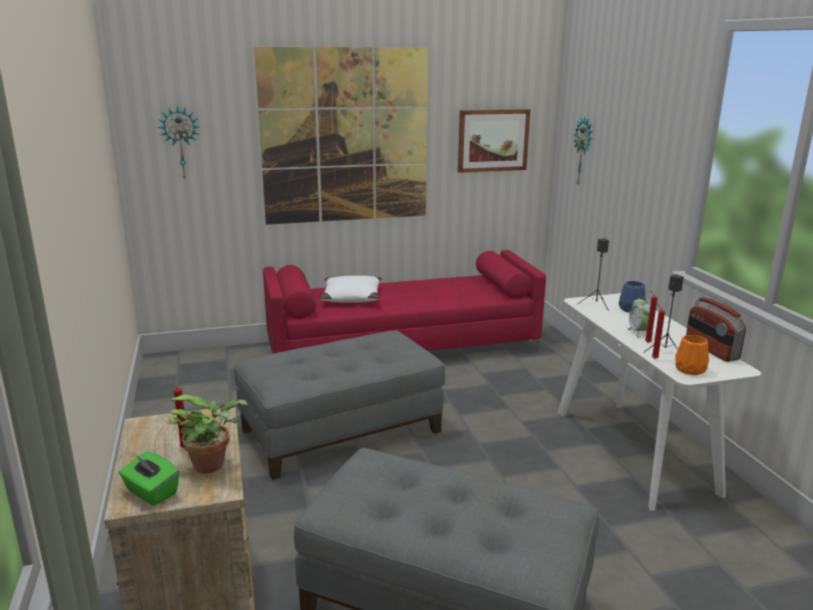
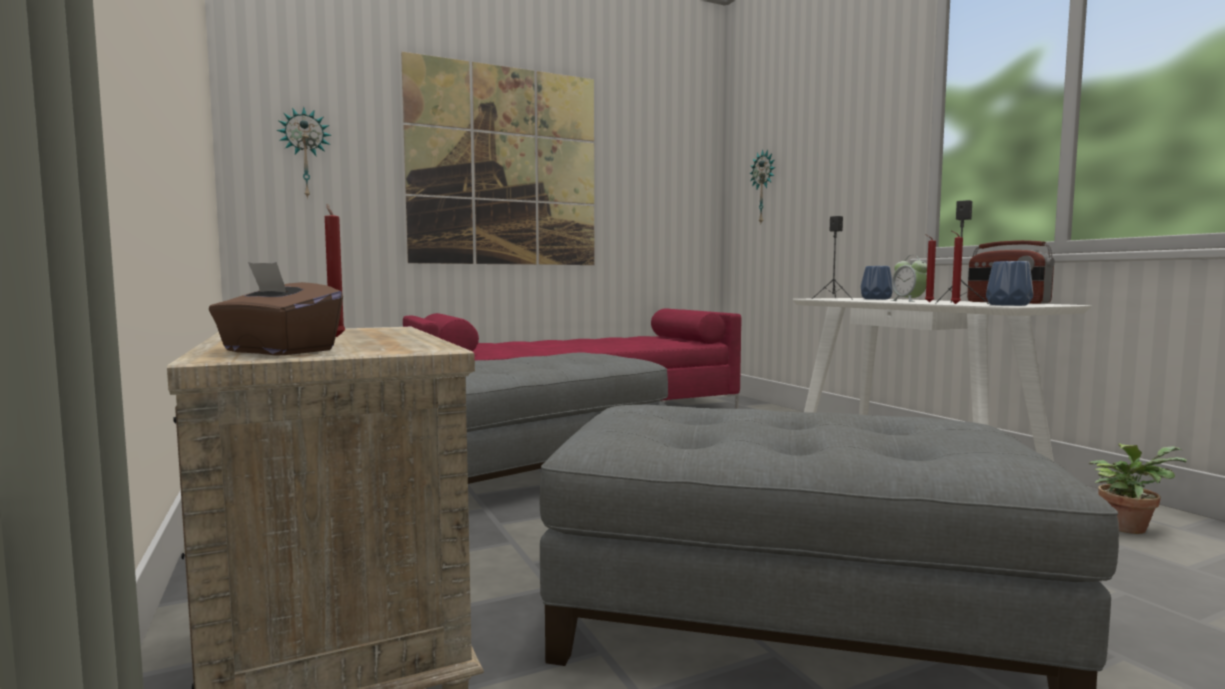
camera: 10 degrees left, 15 degrees down
green tissue box [119,451,179,506] -> brown tissue box [209,262,343,356]
potted plant [168,395,248,473] -> potted plant moved to [1089,443,1187,534]
white pillow [320,276,382,303] -> none
picture [458,109,530,173] -> none
orange vase [675,335,709,375] -> blue vase [986,261,1033,306]

